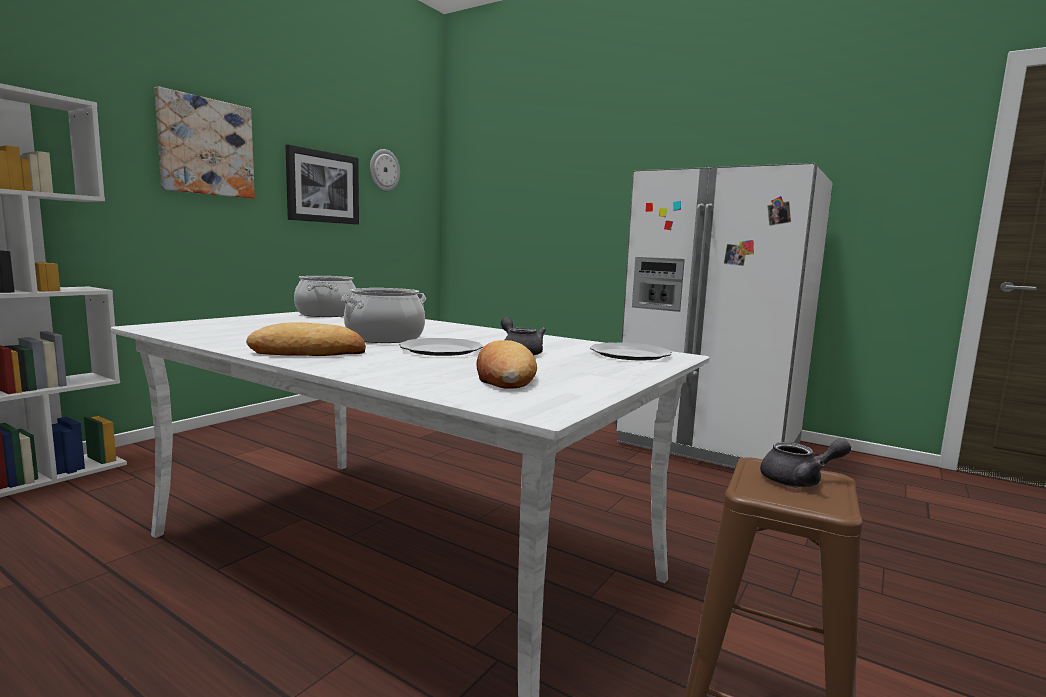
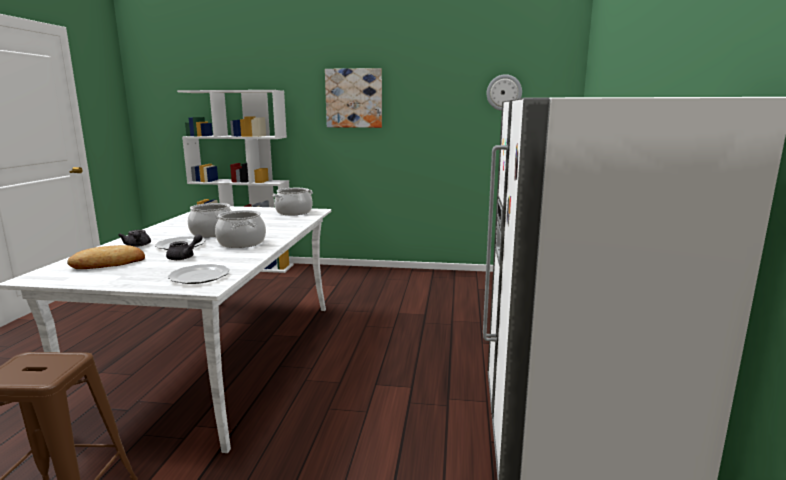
camera: 65 degrees right, 5 degrees up
bread [246,322,366,356] -> none
picture [285,144,359,225] -> none
grey teapot [760,438,851,487] -> grey teapot moved to [118,230,151,247]
none -> cooking pot [215,210,266,248]

